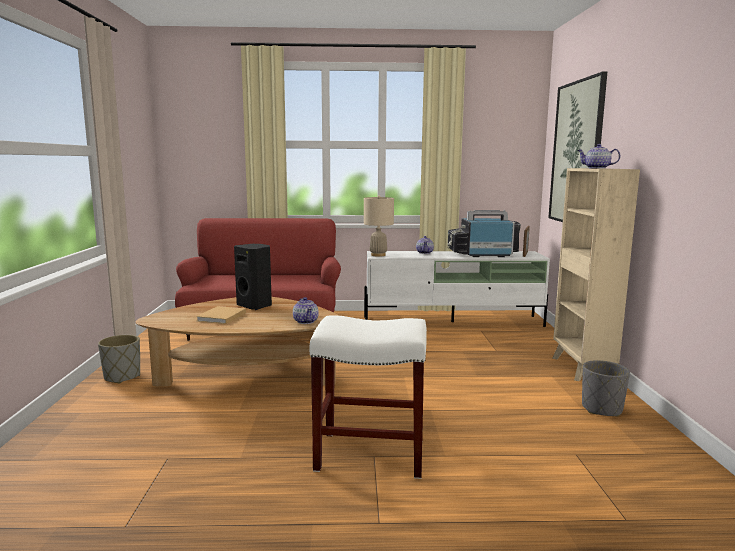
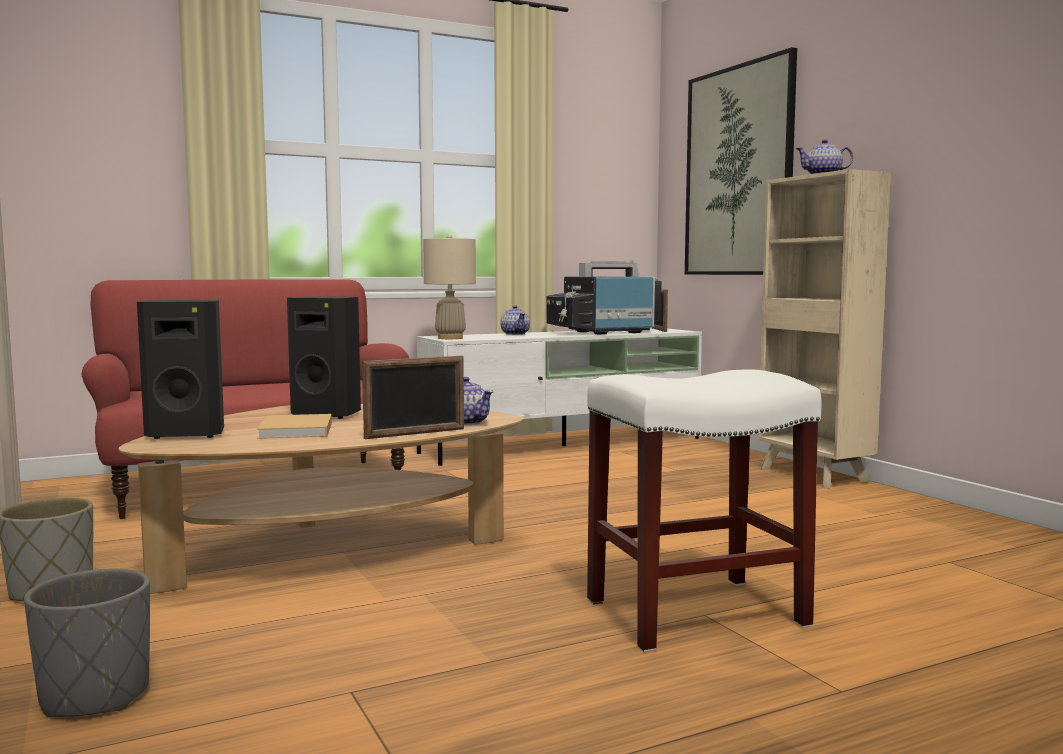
camera: 25 degrees left, 5 degrees down
grey planter [582,360,630,416] -> grey planter moved to [24,569,150,717]
none -> black speaker [137,300,224,439]
none -> picture frame [362,356,464,439]

